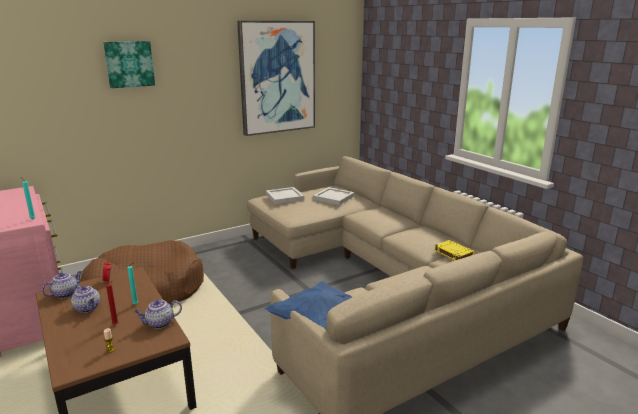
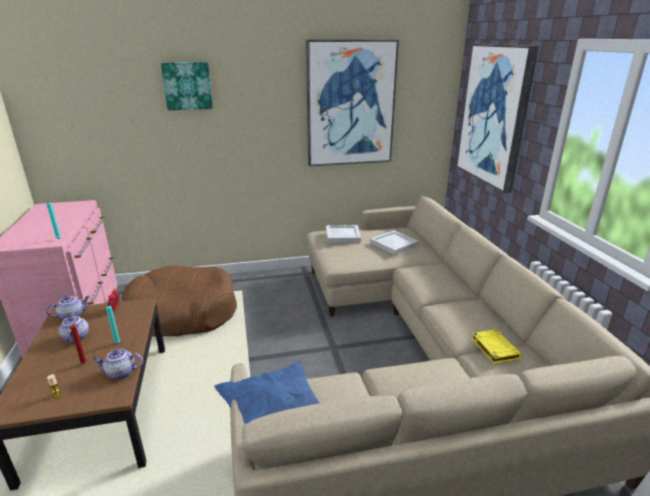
camera: 20 degrees right, 5 degrees up
none -> picture [456,44,539,193]

